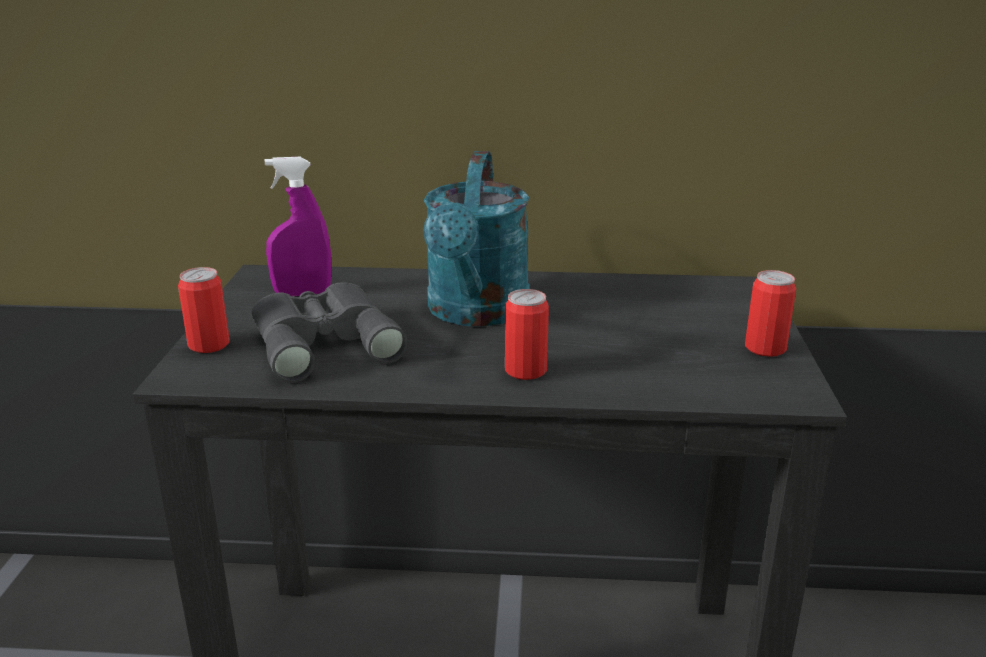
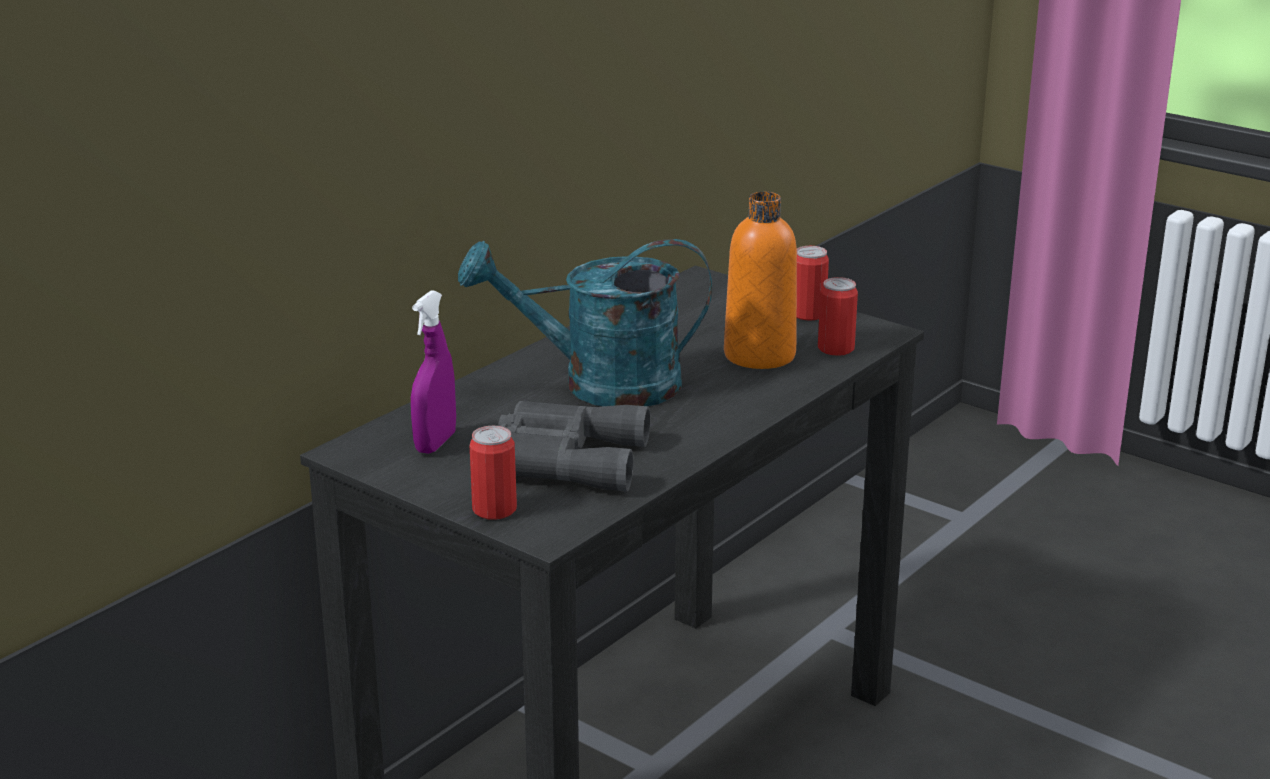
camera: 55 degrees left, 0 degrees up
turquoise watering can [423,151,530,327] -> turquoise watering can turned 135 degrees clockwise [458,239,712,406]
can [505,289,549,380] -> can moved to [818,277,858,356]
none -> orange bottle [724,192,797,369]

